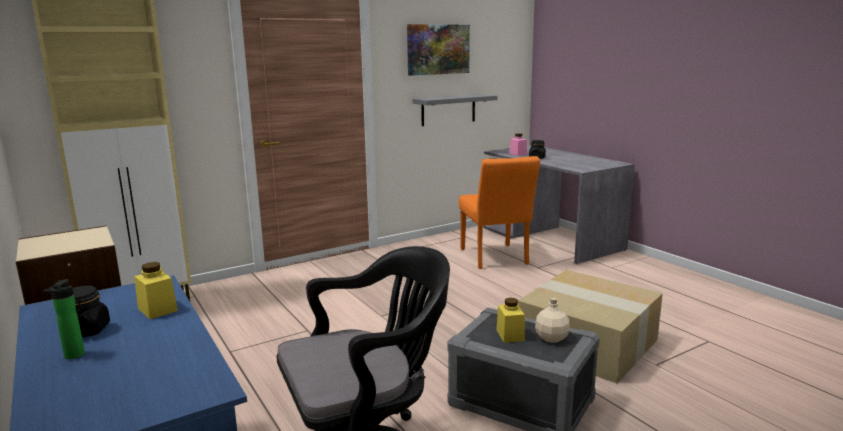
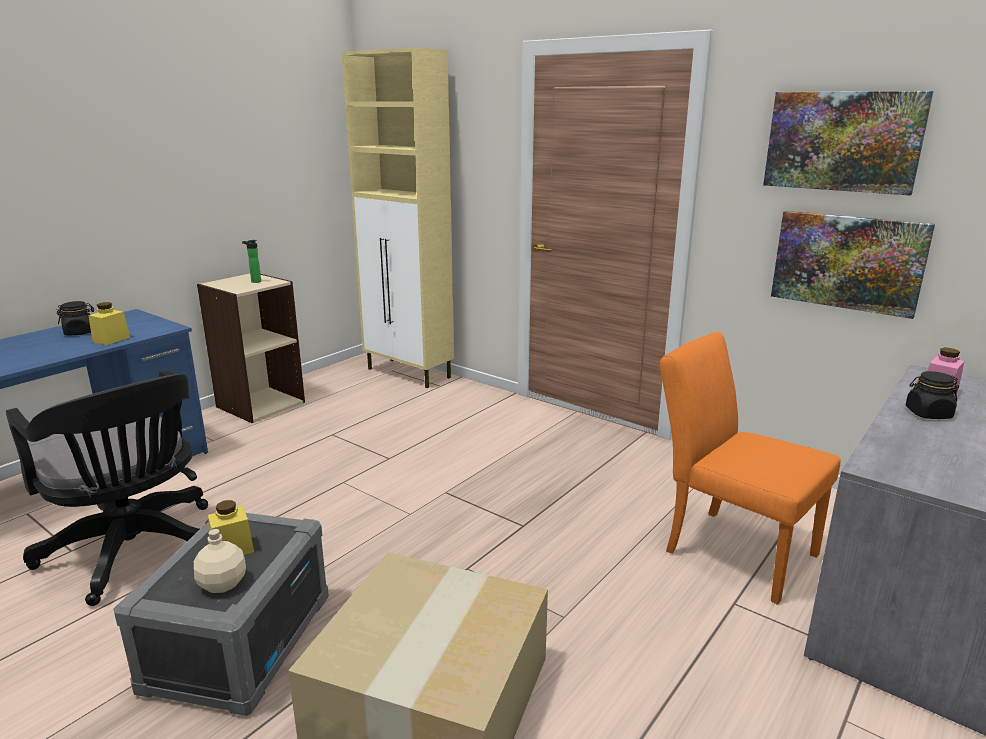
camera: 70 degrees right, 5 degrees up
bottle [43,279,85,359] -> bottle moved to [242,240,261,283]
grey shelf [412,94,498,126] -> picture [771,211,935,319]
orange chair [459,156,540,269] -> orange chair turned 75 degrees clockwise [660,332,841,605]

